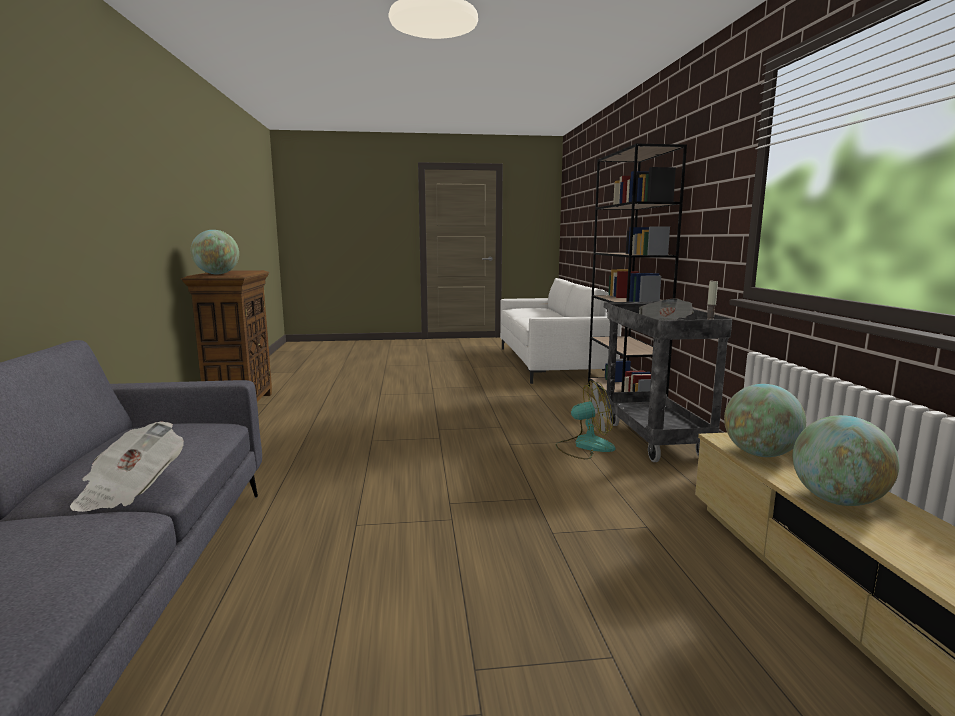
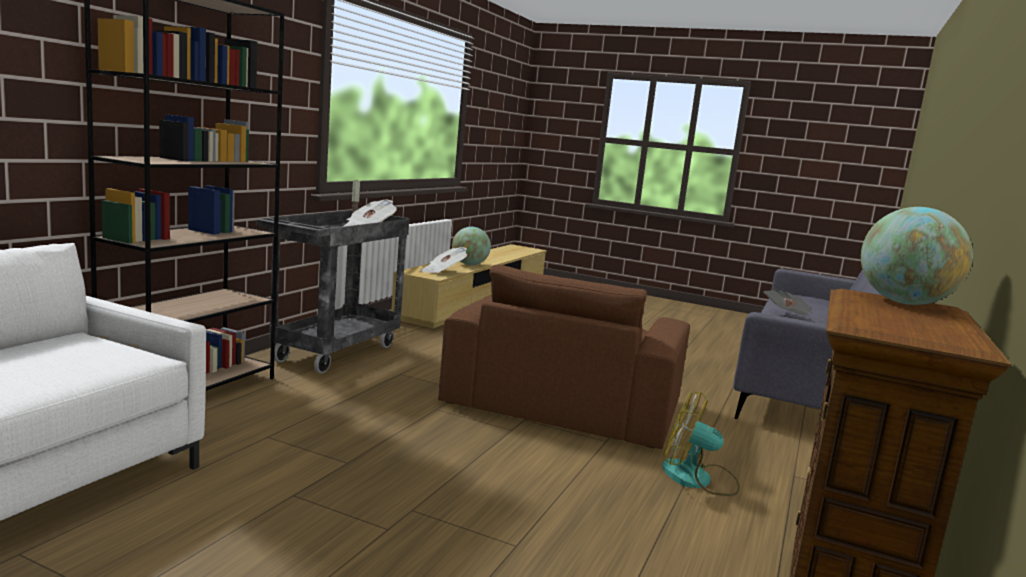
camera: 150 degrees left, 0 degrees up
fan [556,381,616,459] -> fan moved to [662,392,740,496]
globe [724,384,806,457] -> newspaper [421,247,467,273]
none -> brown armchair [438,265,690,449]

